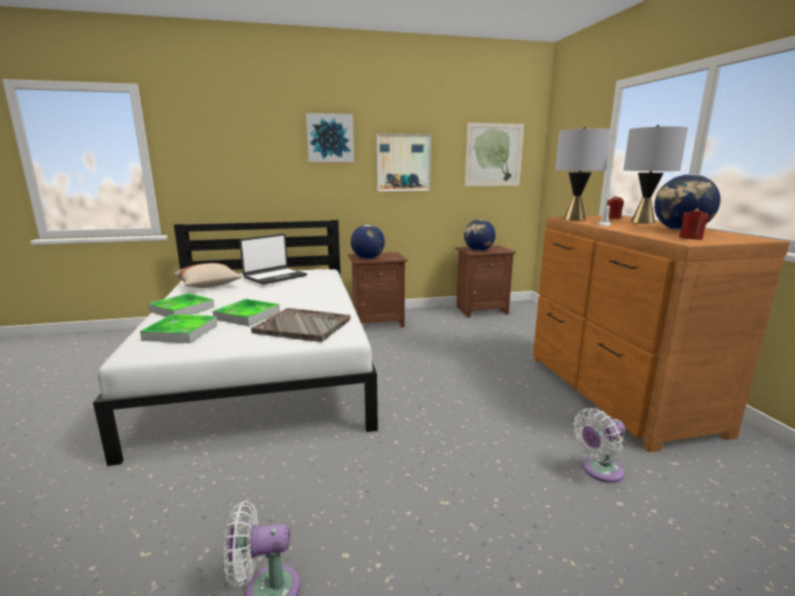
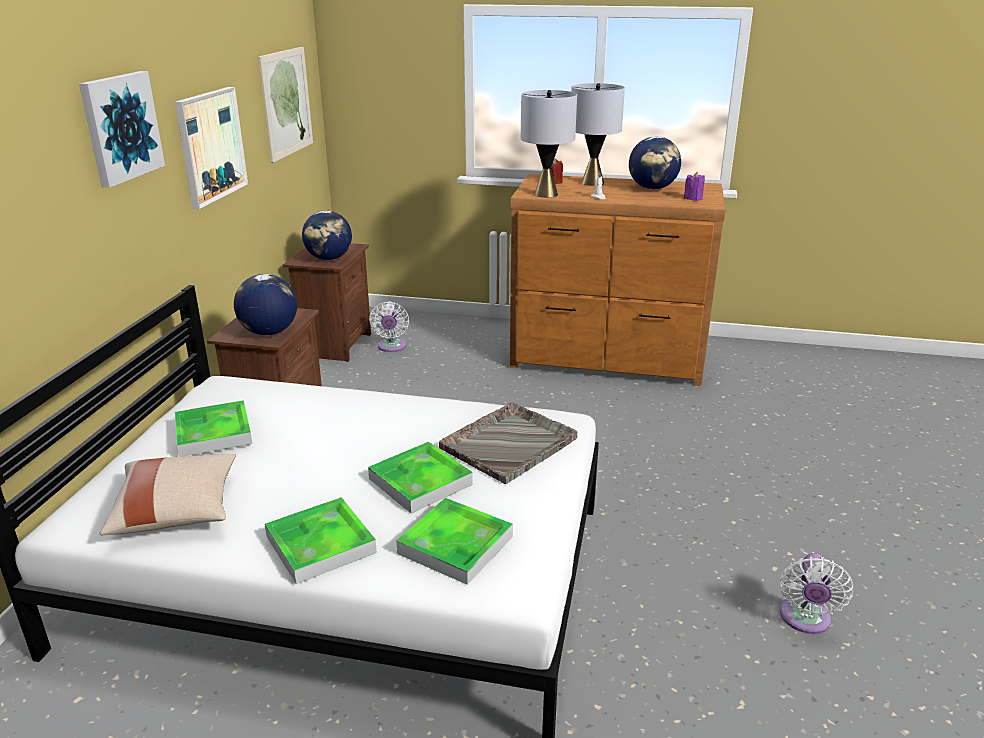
camera: 65 degrees left, 10 degrees up
laptop [239,234,307,285] -> tray [175,400,252,457]
white fan [573,408,625,483] -> white fan moved to [369,302,409,352]
red candle [679,208,709,240] -> purple candle [684,172,705,201]

